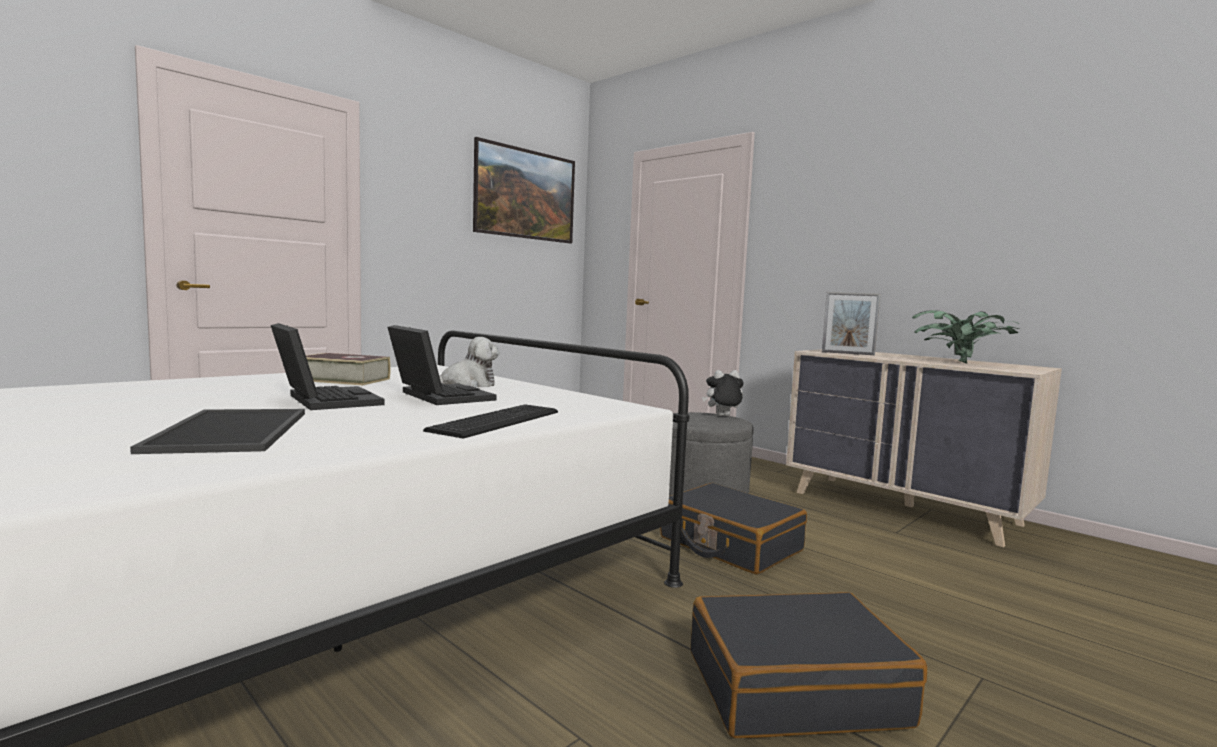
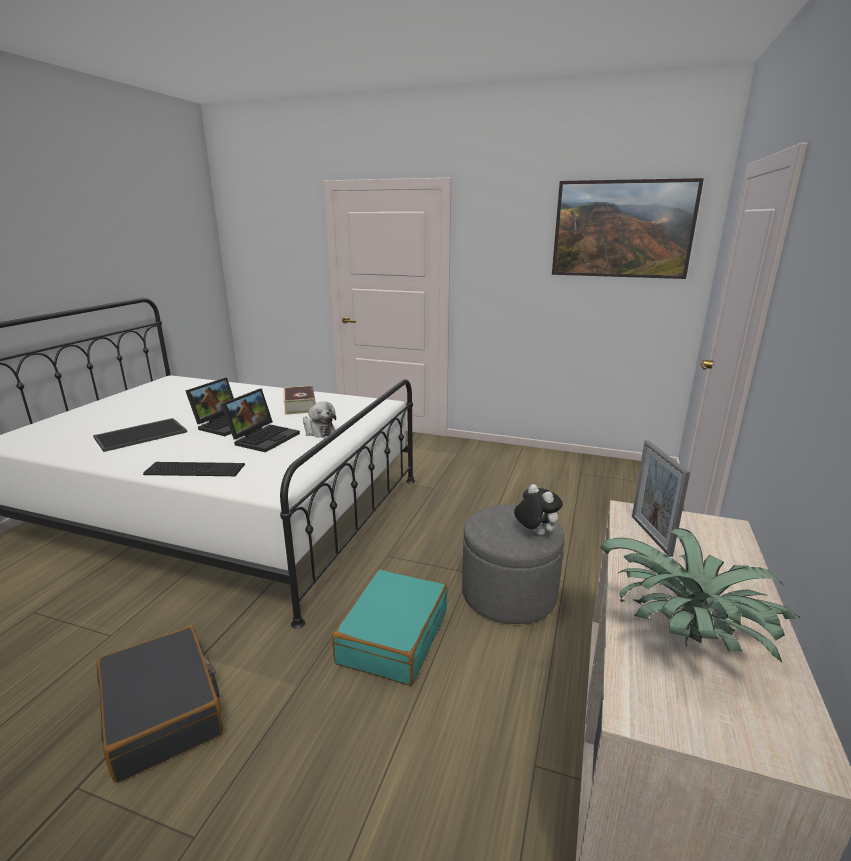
camera: 65 degrees right, 15 degrees up
black suitcase [660,483,807,575] -> turquoise suitcase [332,569,447,685]

